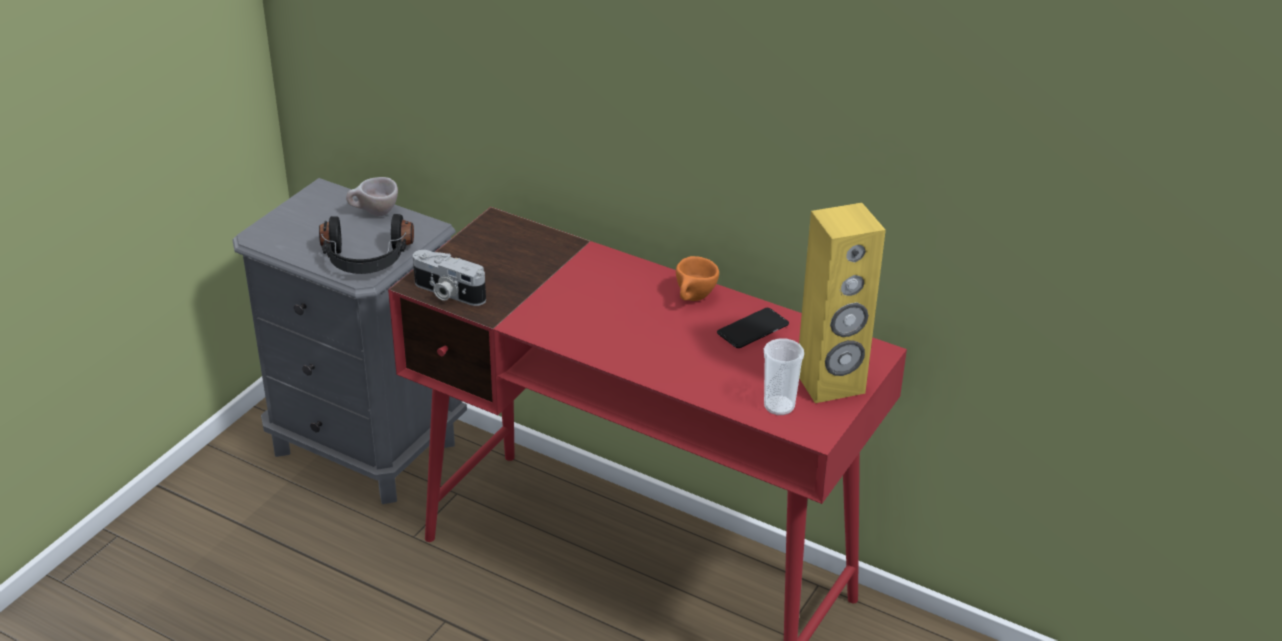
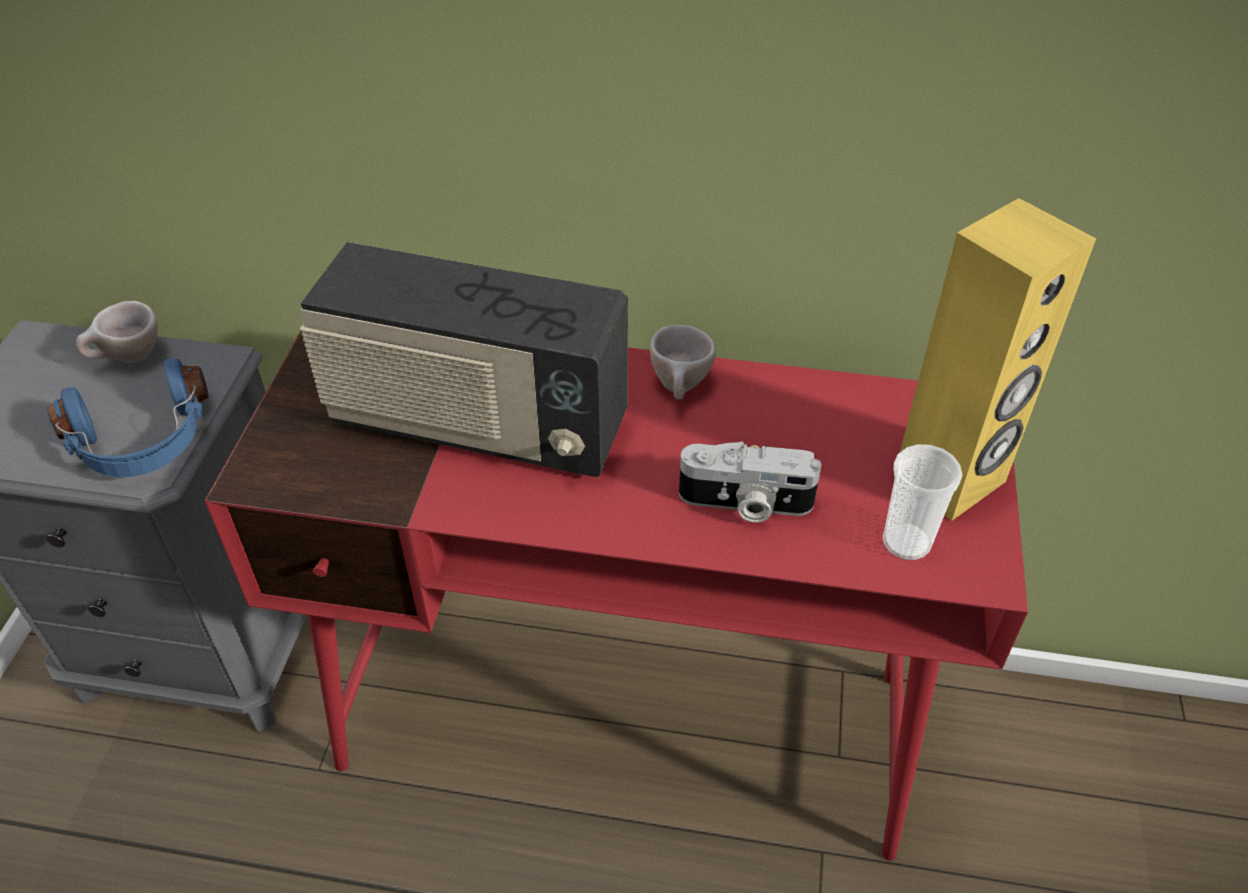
camera: 20 degrees left, 10 degrees up
black headphones [319,214,414,274] -> blue headphones [47,358,209,477]
camera [413,250,486,306] -> camera moved to [679,441,821,523]
orange cup [676,256,719,301] -> beige cup [650,325,716,400]
phone [717,308,789,348] -> none
none -> radio [300,242,628,477]

